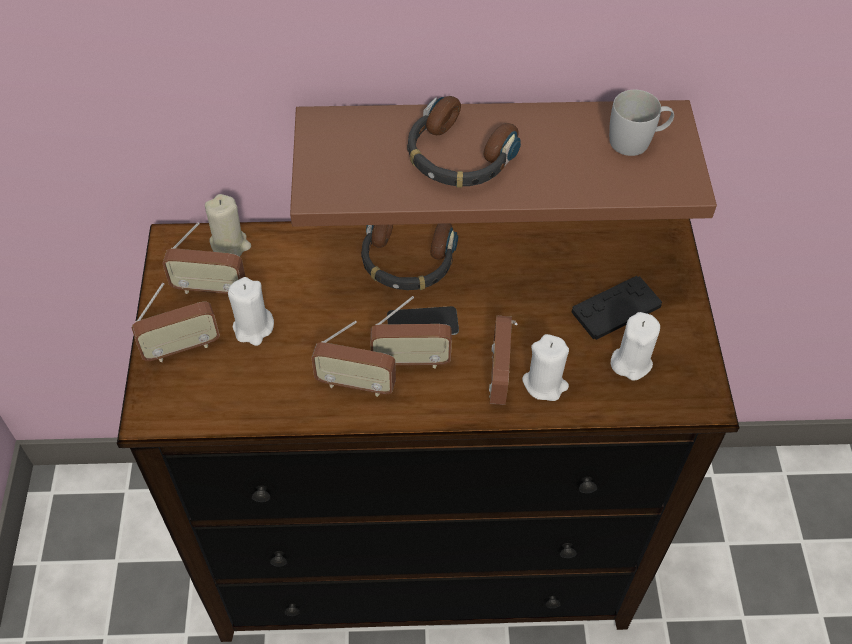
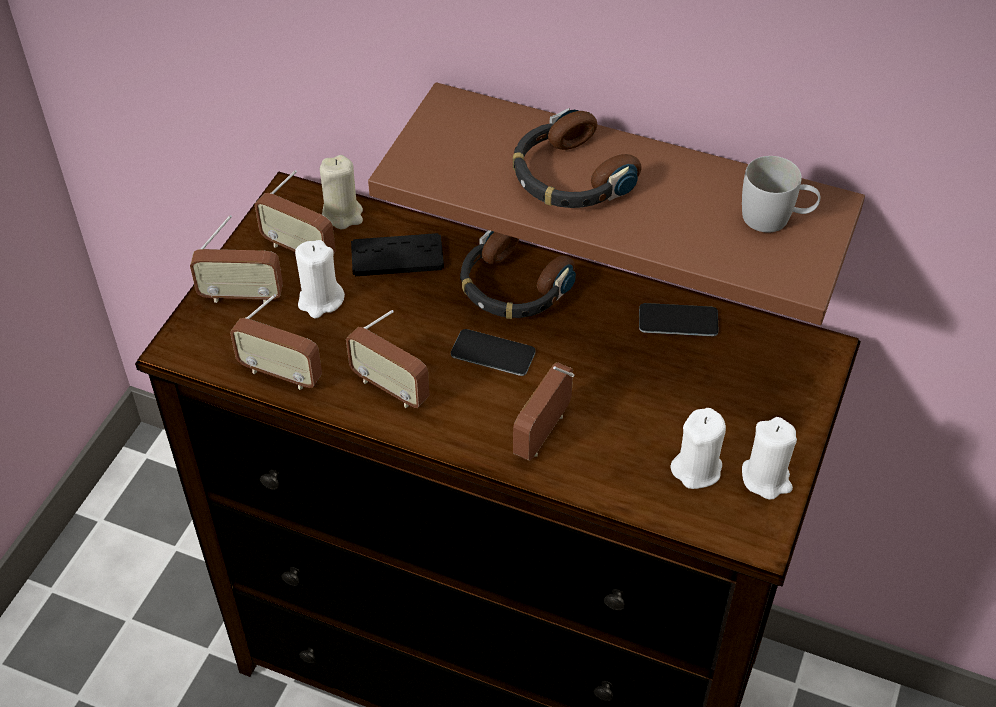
camera: 25 degrees right, 5 degrees down
radio [370,296,452,369] -> radio moved to [230,294,322,390]
white candle [522,334,569,401] -> white candle moved to [742,417,797,500]
black game controller [572,276,662,340] -> black game controller moved to [351,233,444,276]
none -> phone [639,303,719,336]

